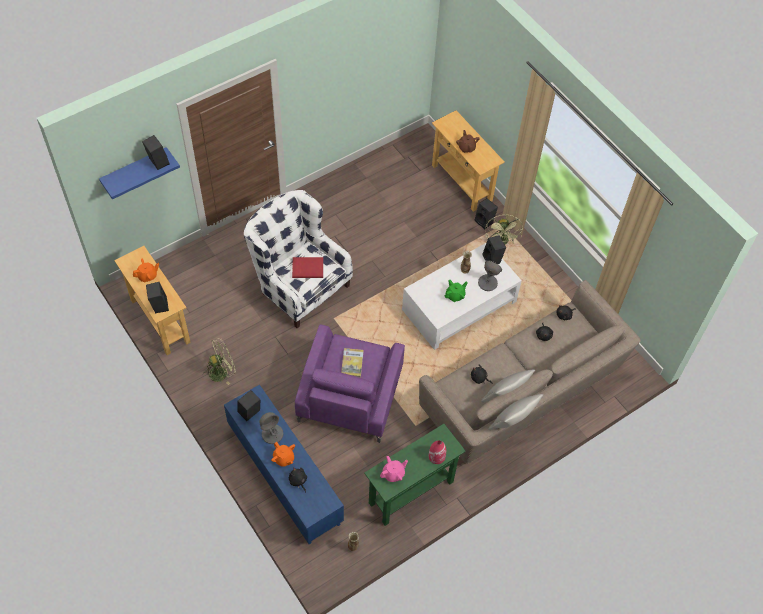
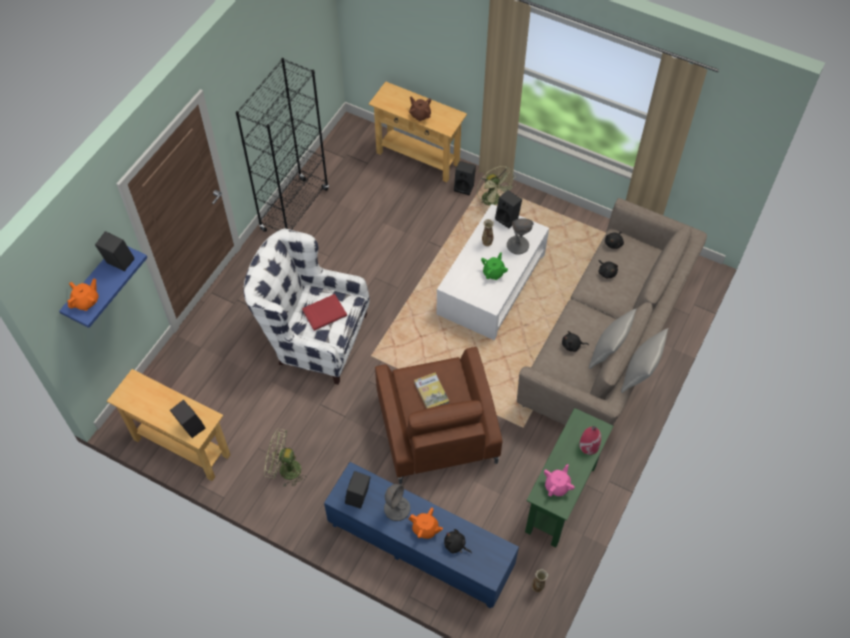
camera: 25 degrees left, 0 degrees up
orange teapot [133,259,159,282] -> orange teapot moved to [67,278,98,311]
green fan [203,338,235,385] -> green fan turned 120 degrees counterclockwise [264,429,306,487]
purple armchair [295,325,405,443] -> brown armchair [375,347,502,484]
none -> black bookcase [236,58,329,232]

